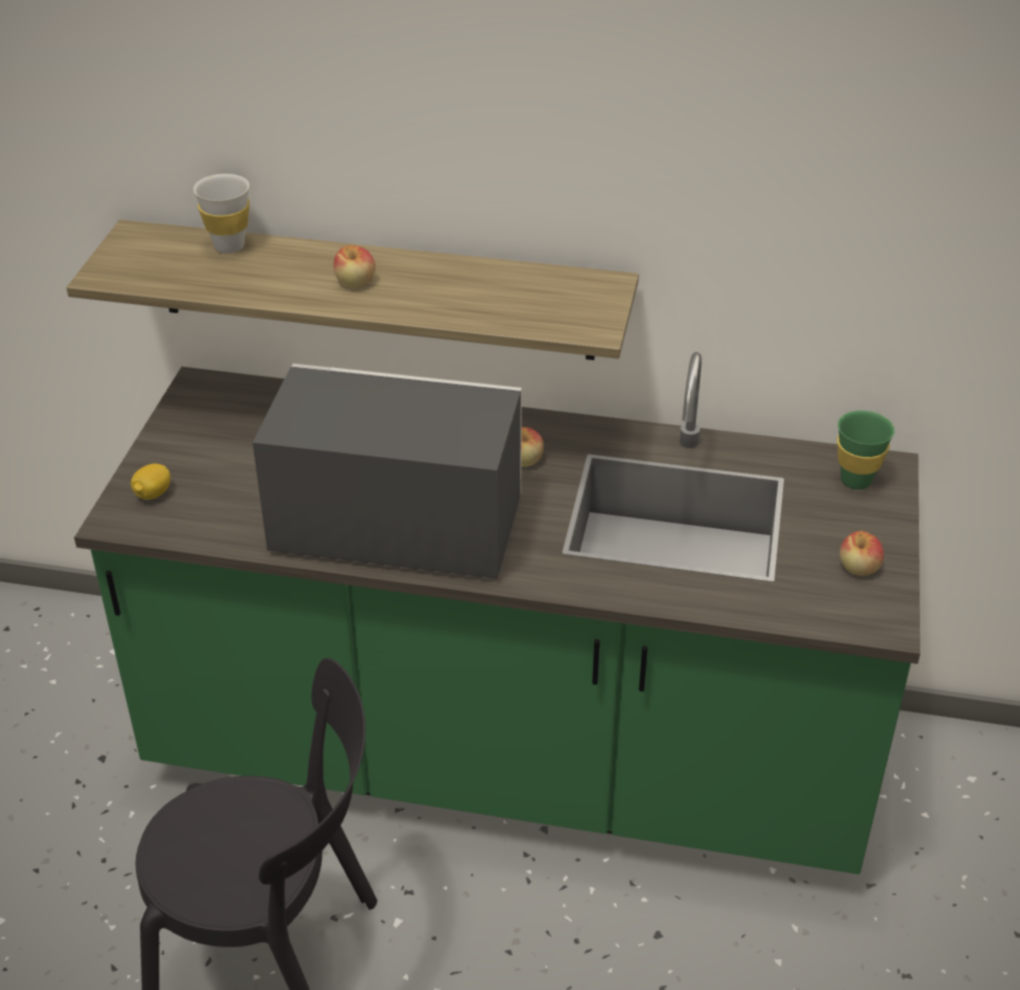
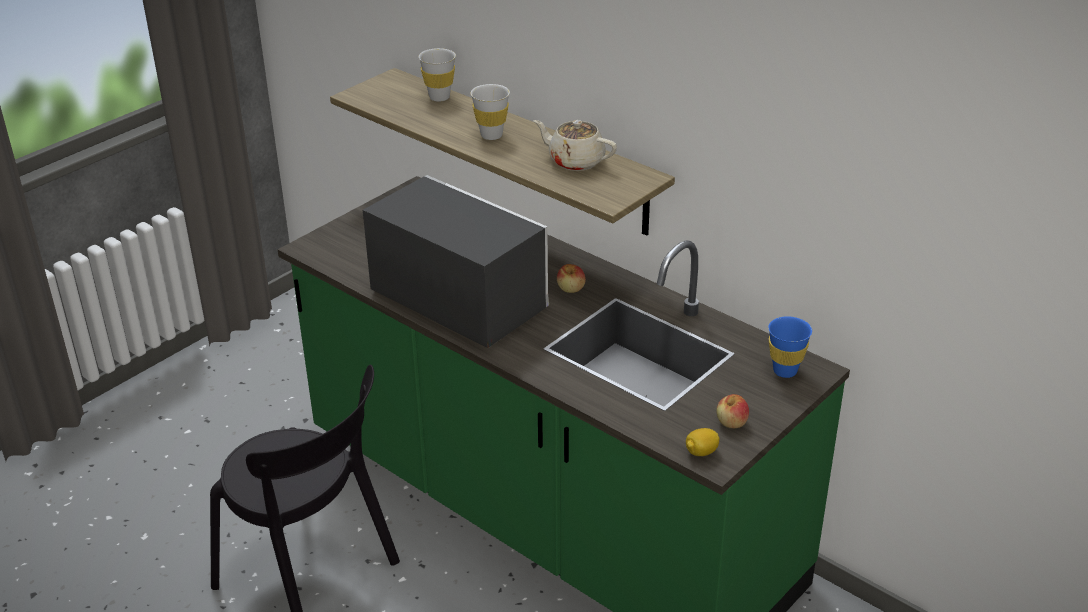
camera: 30 degrees right, 5 degrees down
lemon [131,464,171,500] -> lemon moved to [686,428,719,456]
apple [333,246,375,287] -> white cup [471,84,510,140]
green cup [837,410,895,489] -> blue cup [768,316,812,378]
none -> beige teapot [533,120,617,171]

